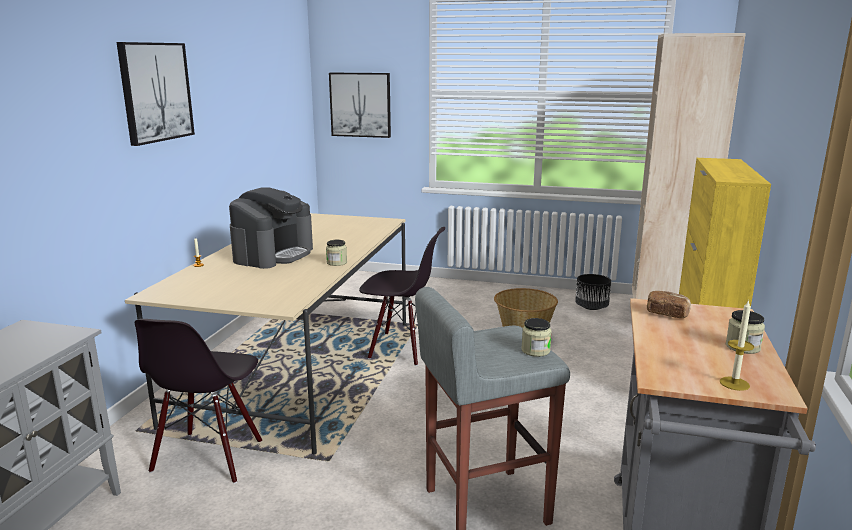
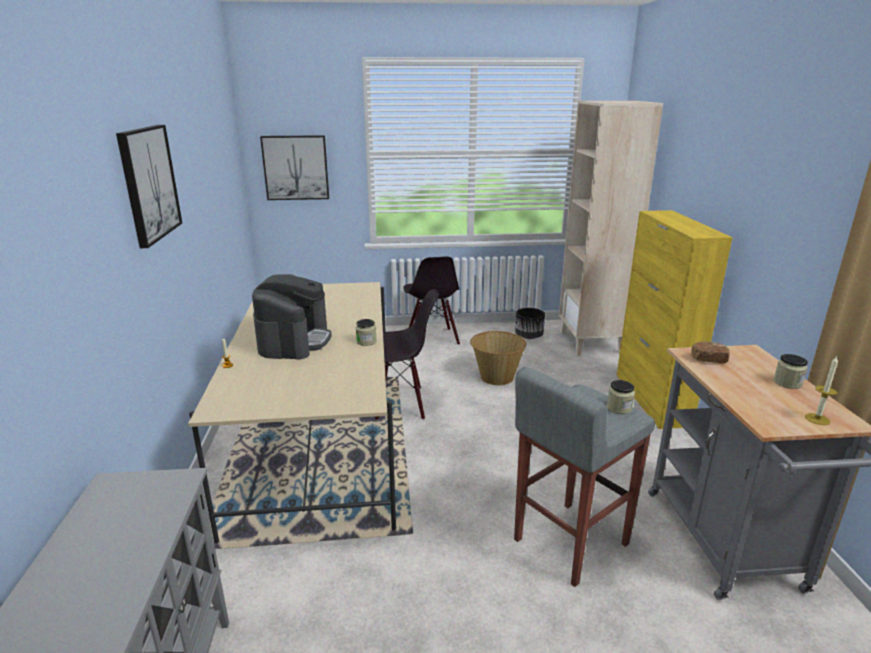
camera: 20 degrees left, 5 degrees up
black chair [135,319,262,484] -> black chair moved to [403,256,460,345]

